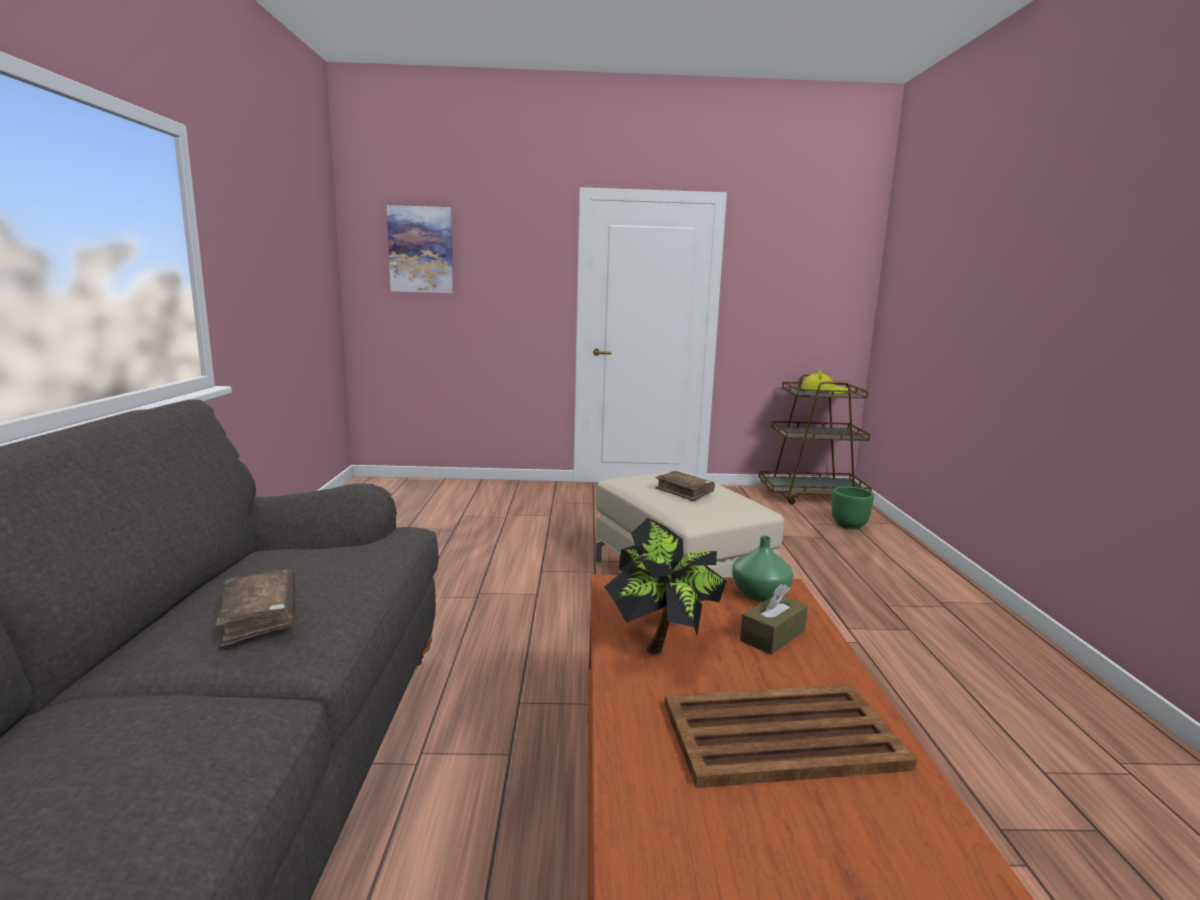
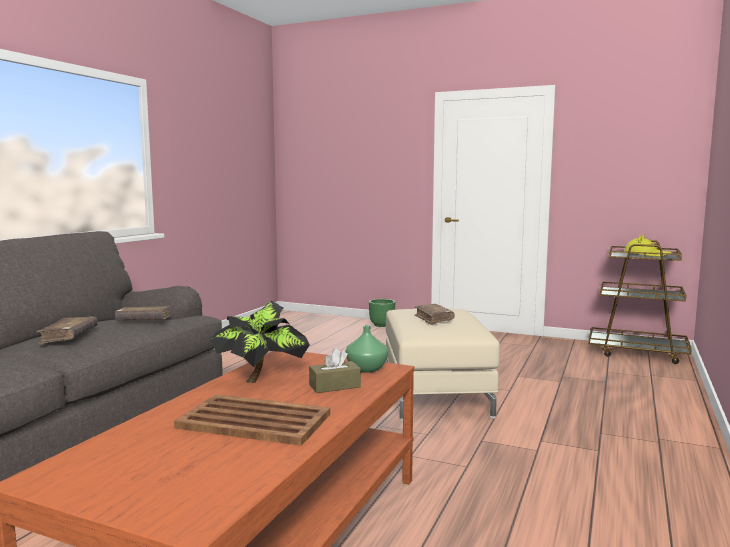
camera: 25 degrees right, 5 degrees down
picture [387,205,453,293] -> none
green planter [832,486,874,529] -> green planter moved to [369,299,395,327]
none -> brown book [115,306,171,321]

